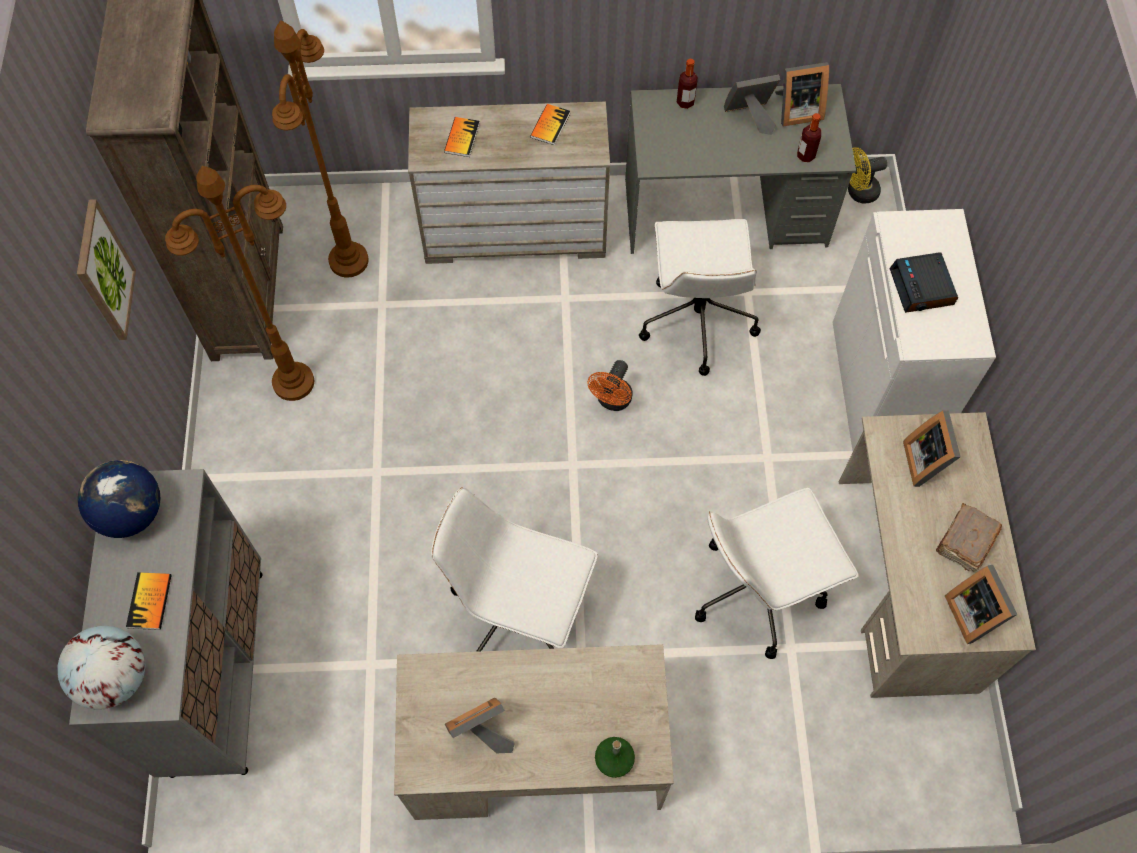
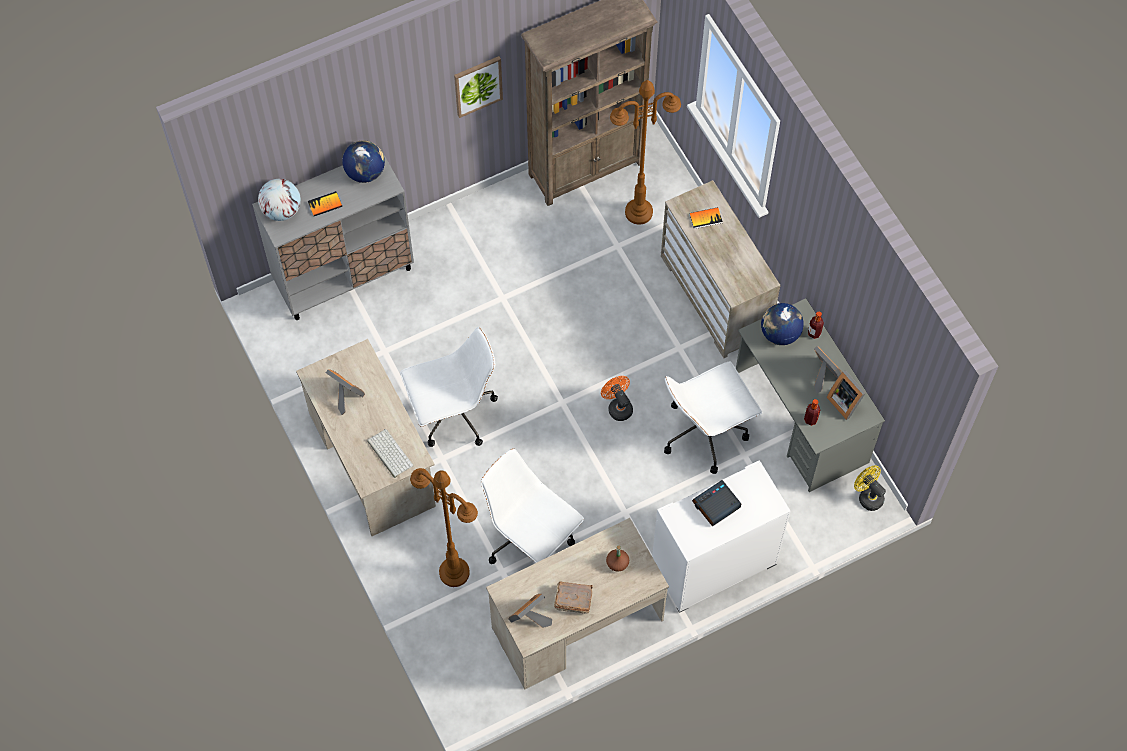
camera: 65 degrees right, 0 degrees up
brown floor lamp [165,166,314,401] -> brown floor lamp moved to [410,468,478,587]
white office chair [431,487,598,652] -> white office chair turned 75 degrees clockwise [400,327,498,447]
book [530,104,570,145] -> none
orange fan [587,360,633,411] -> orange fan turned 60 degrees clockwise [601,376,633,421]
green bottle [595,737,635,778] -> none
picture frame [903,410,961,487] -> brown bottle [606,546,629,572]
none -> keyboard [367,429,414,478]
none -> globe [761,303,804,345]

